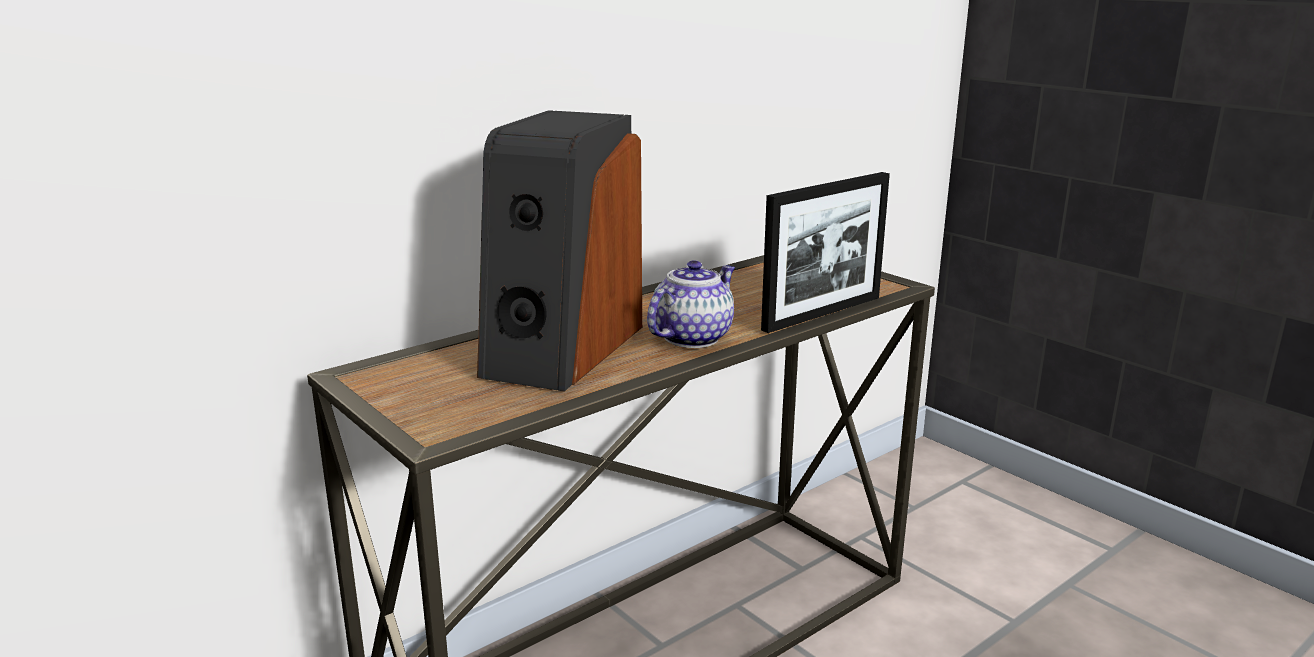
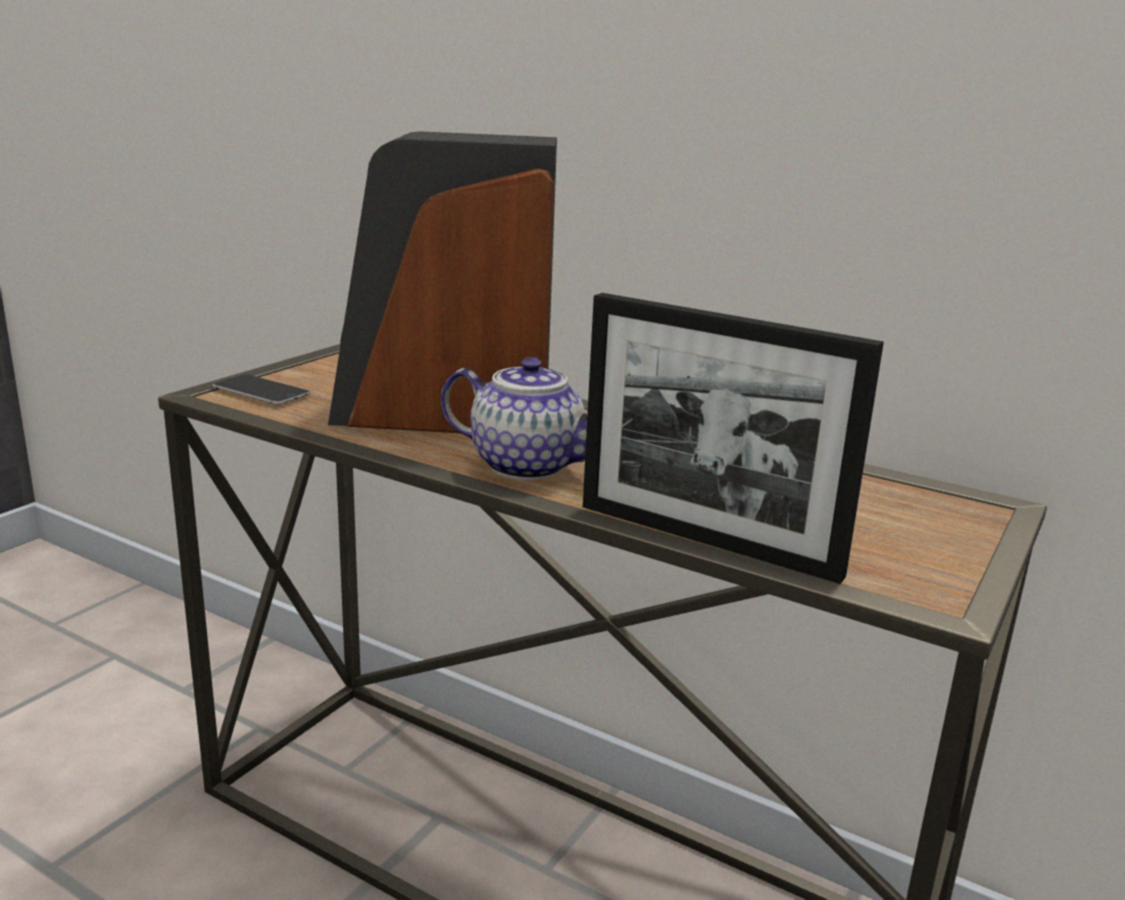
camera: 70 degrees right, 0 degrees up
none -> phone [212,374,311,405]

